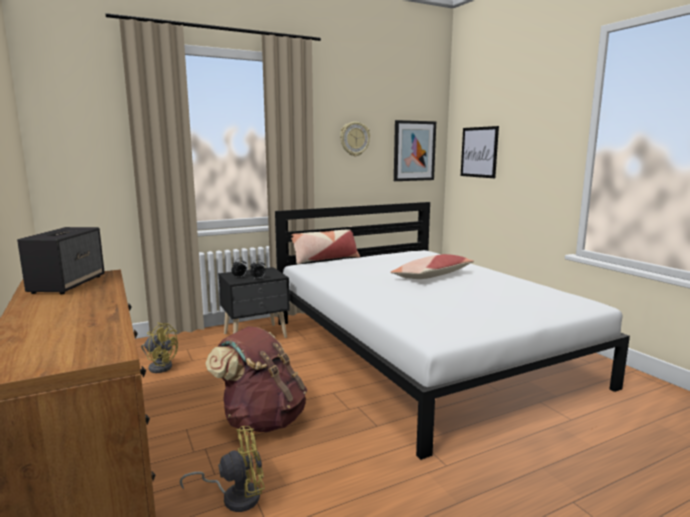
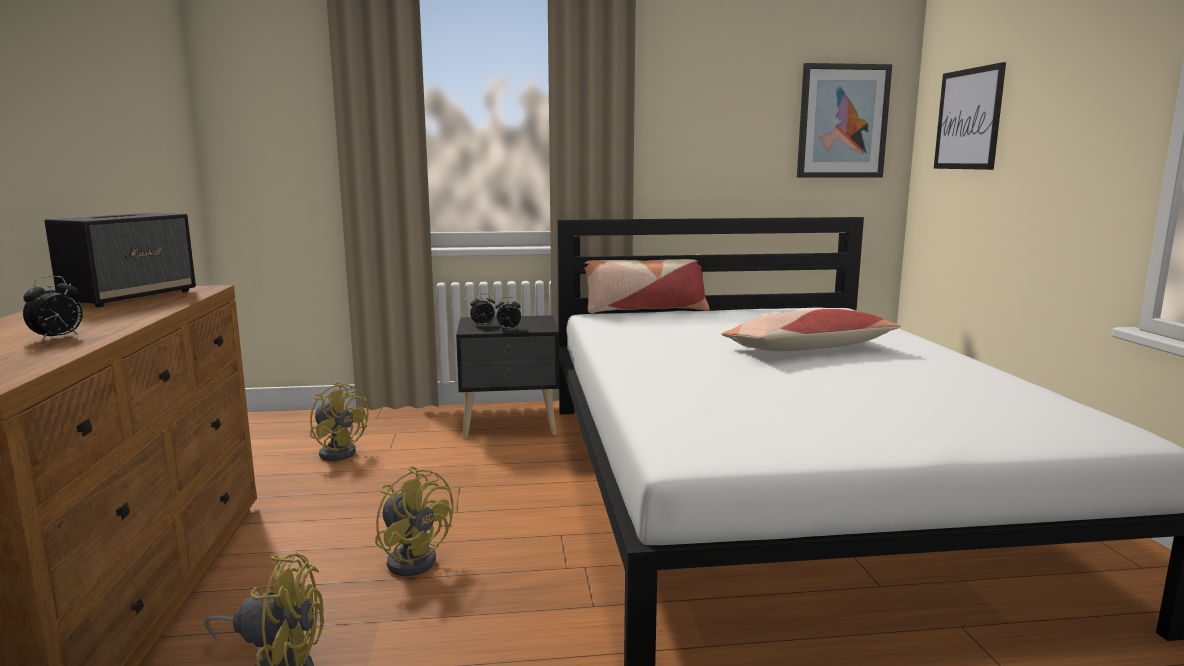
camera: 20 degrees right, 0 degrees up
brown backpack [205,326,307,432] -> yellow fan [375,466,454,576]
wall clock [340,122,370,156] -> none
none -> alarm clock [23,276,83,342]

